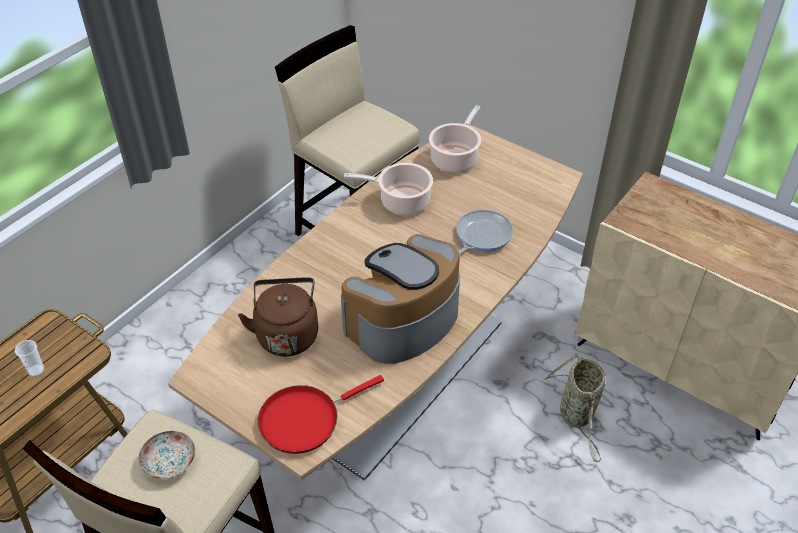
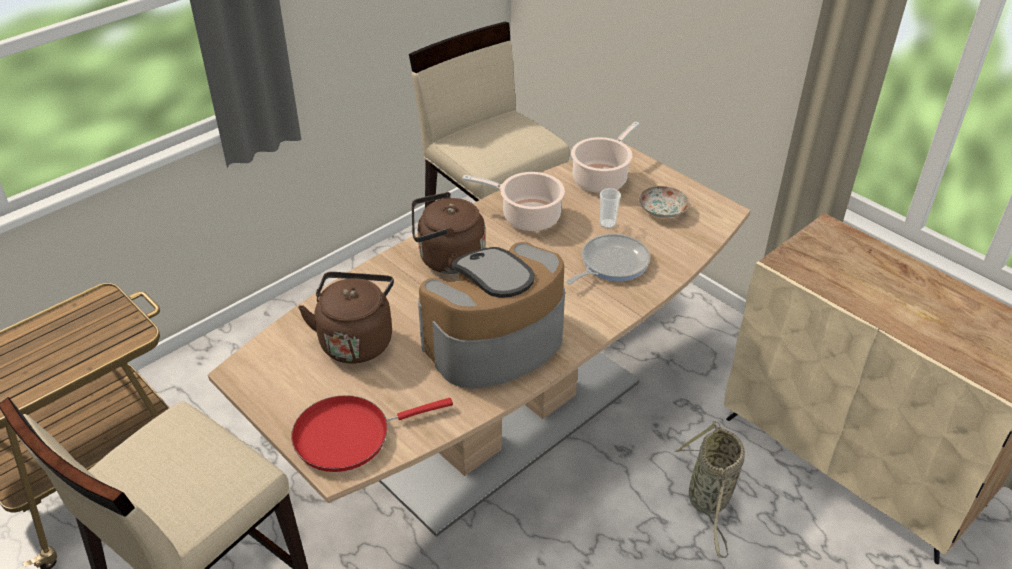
camera: 10 degrees right, 5 degrees down
cup [15,340,45,377] -> cup moved to [600,188,621,229]
plate [138,431,196,479] -> plate moved to [639,186,689,218]
none -> brown kettle [412,192,486,274]

